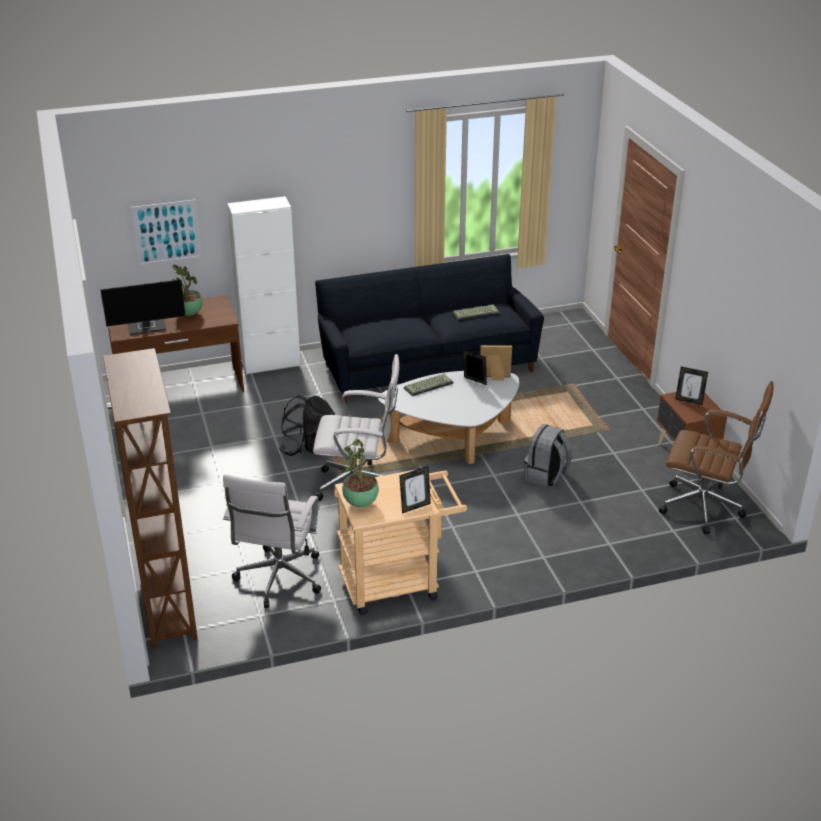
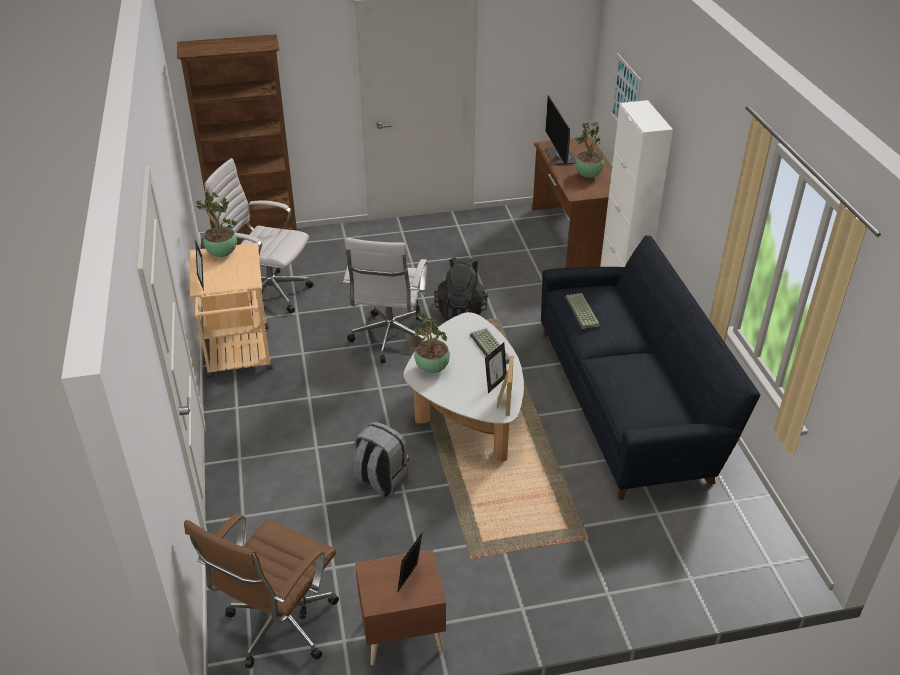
camera: 95 degrees right, 5 degrees up
keyboard [453,305,500,321] -> keyboard moved to [564,293,601,330]
none -> potted plant [413,313,450,373]

